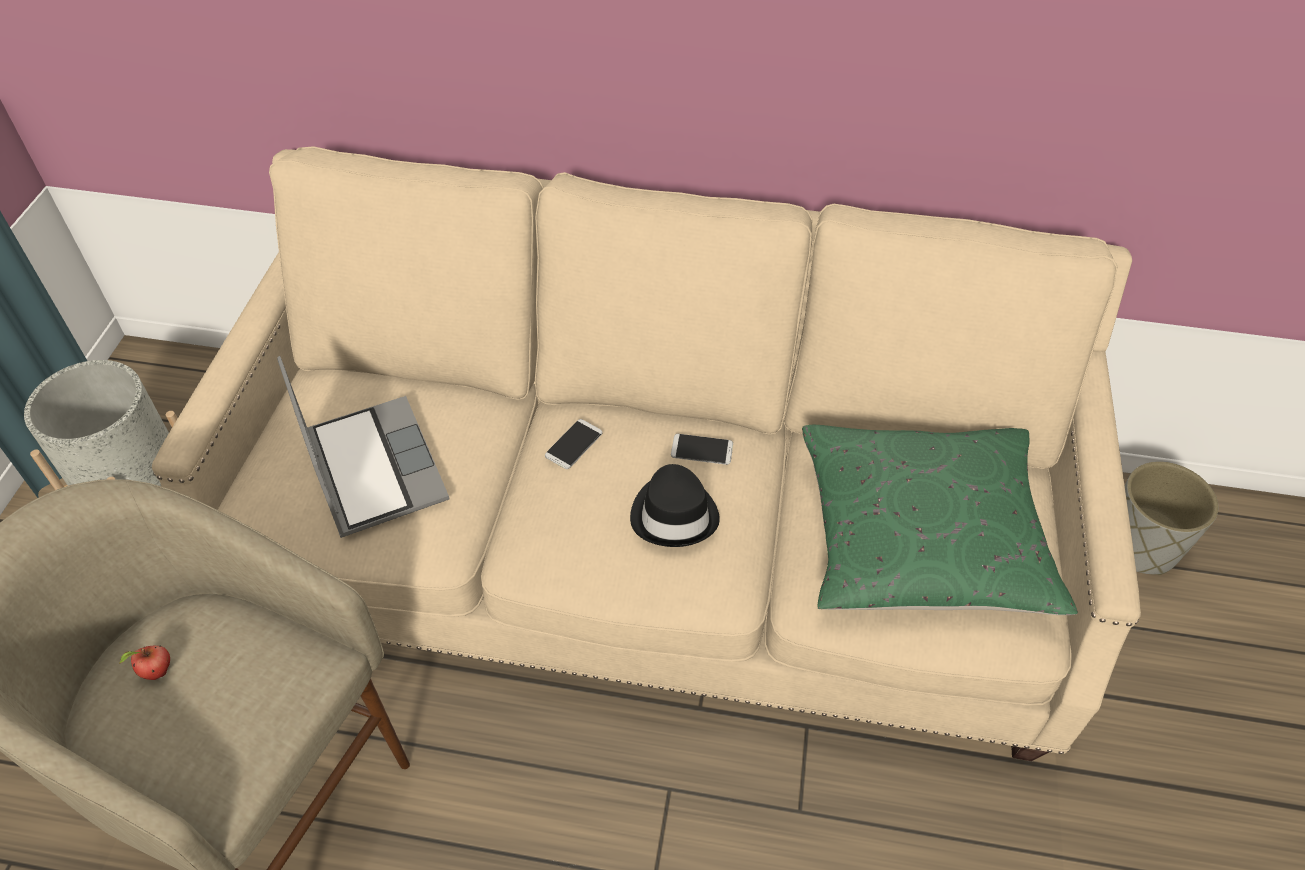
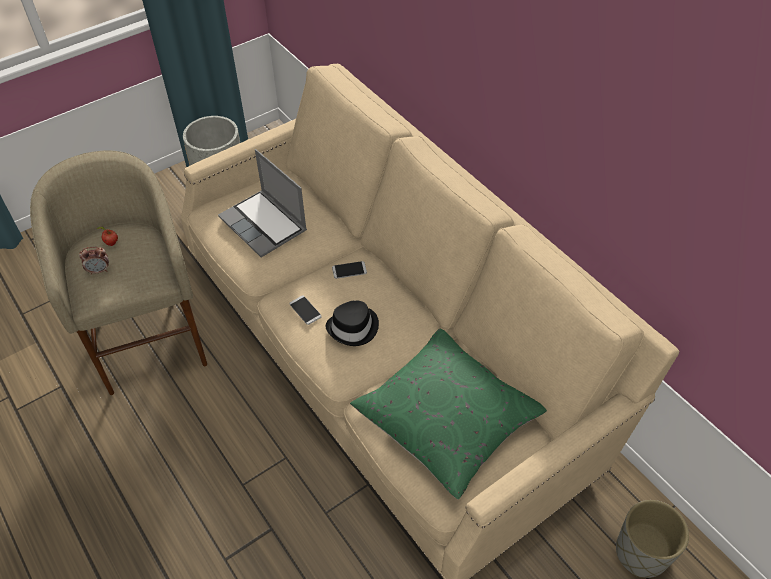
camera: 45 degrees right, 0 degrees up
laptop [277,356,450,538] -> laptop turned 120 degrees clockwise [218,149,307,257]
phone [671,434,733,465] -> phone moved to [289,296,322,325]
none -> alarm clock [79,247,109,275]

